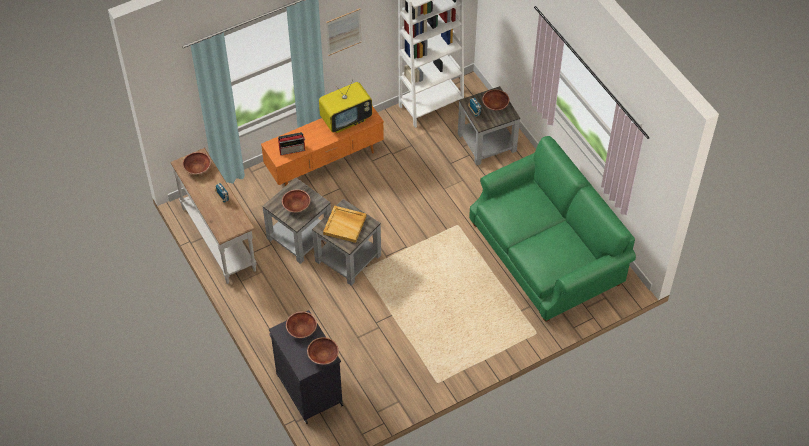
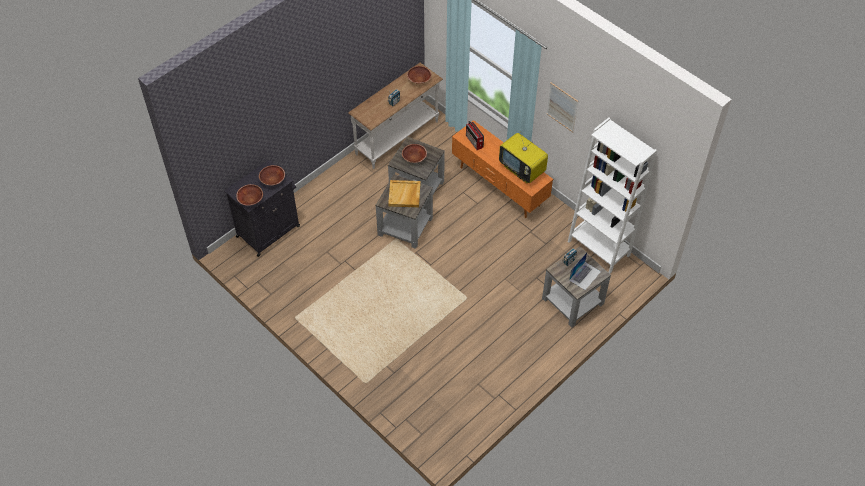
camera: 75 degrees right, 0 degrees up
green sofa [469,136,636,322] -> none
brown bowl [482,89,509,110] -> laptop [569,252,601,290]

